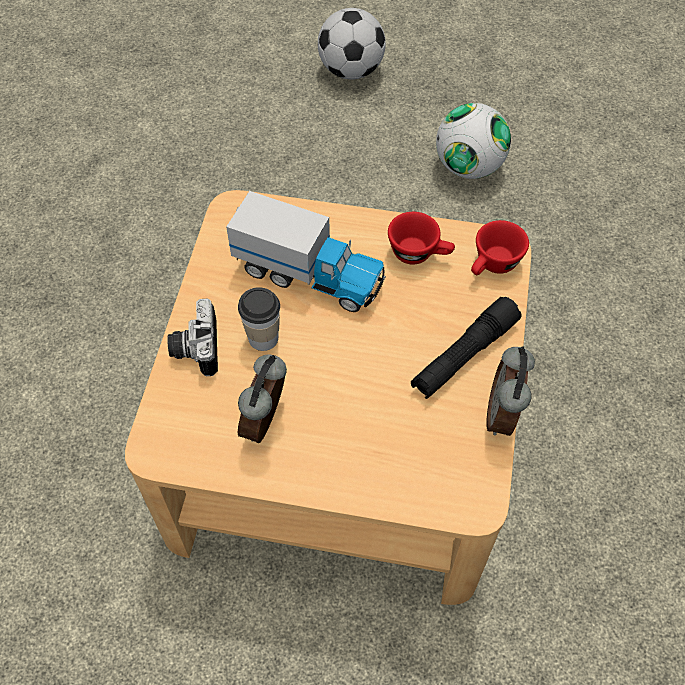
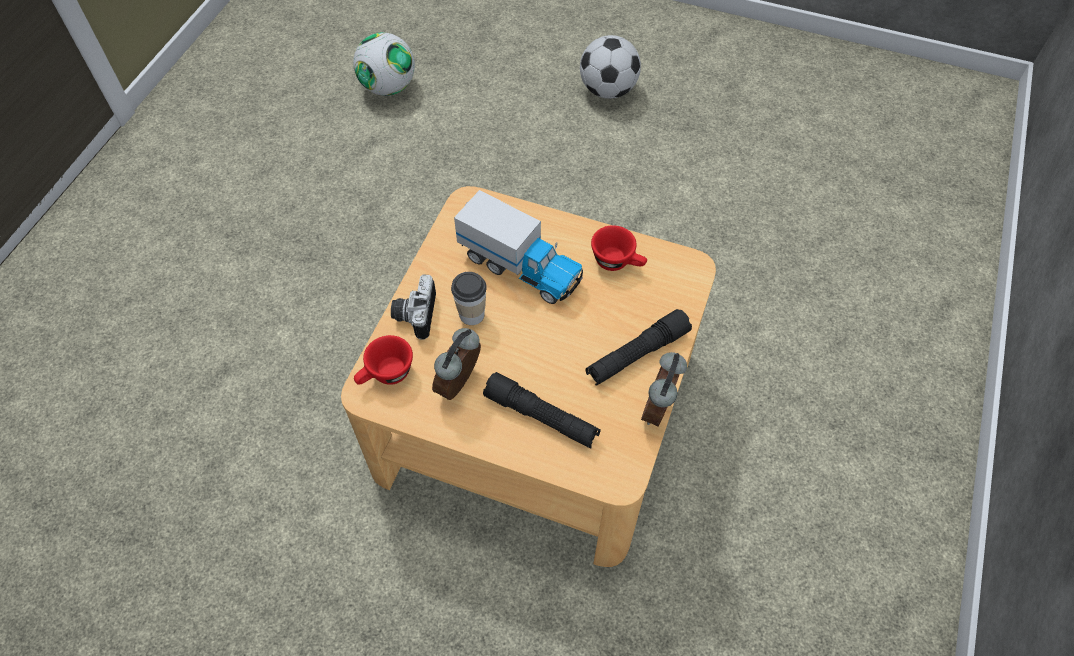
camera: 10 degrees right, 0 degrees up
football [436,103,511,179] -> football moved to [353,32,415,96]
red cup [471,220,529,275] -> red cup moved to [354,335,413,385]
none -> black flashlight [483,372,601,449]

